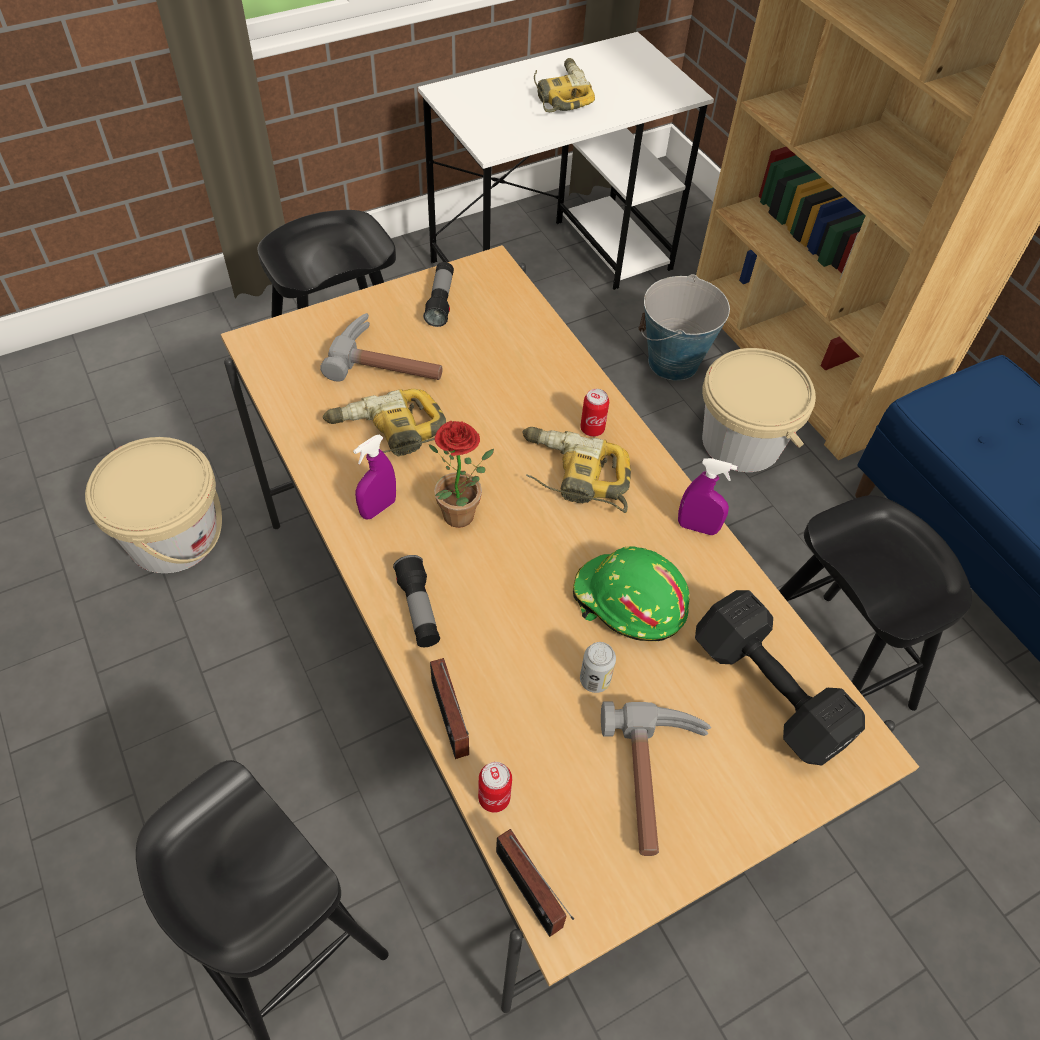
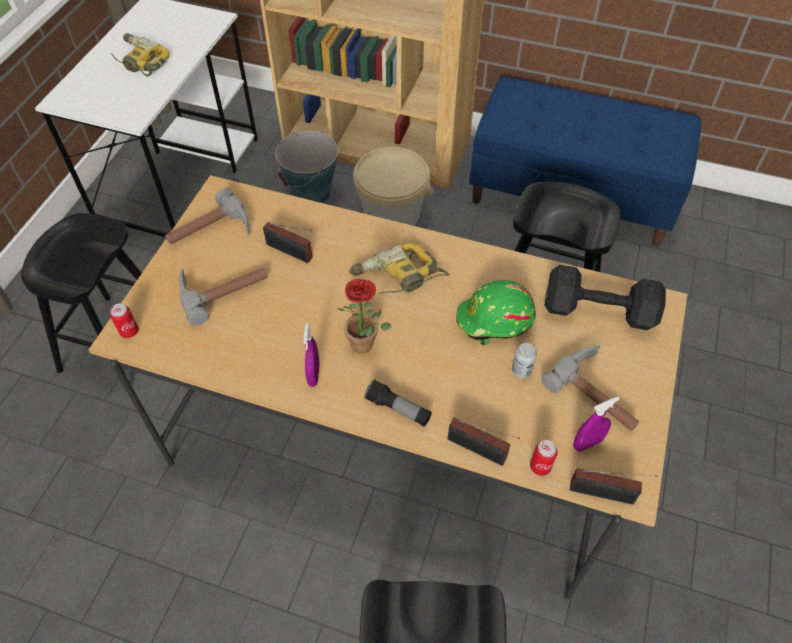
camera: 40 degrees left, 0 degrees up
beige bucket [85,437,222,573] -> none
power drill [323,389,446,457] -> none
flashlight [423,262,454,327] -> hammer [165,188,250,245]
can [580,389,609,437] -> can moved to [110,303,139,338]
purple spray bottle [678,458,738,535] -> purple spray bottle moved to [573,396,620,452]
none -> radio [263,222,313,263]

